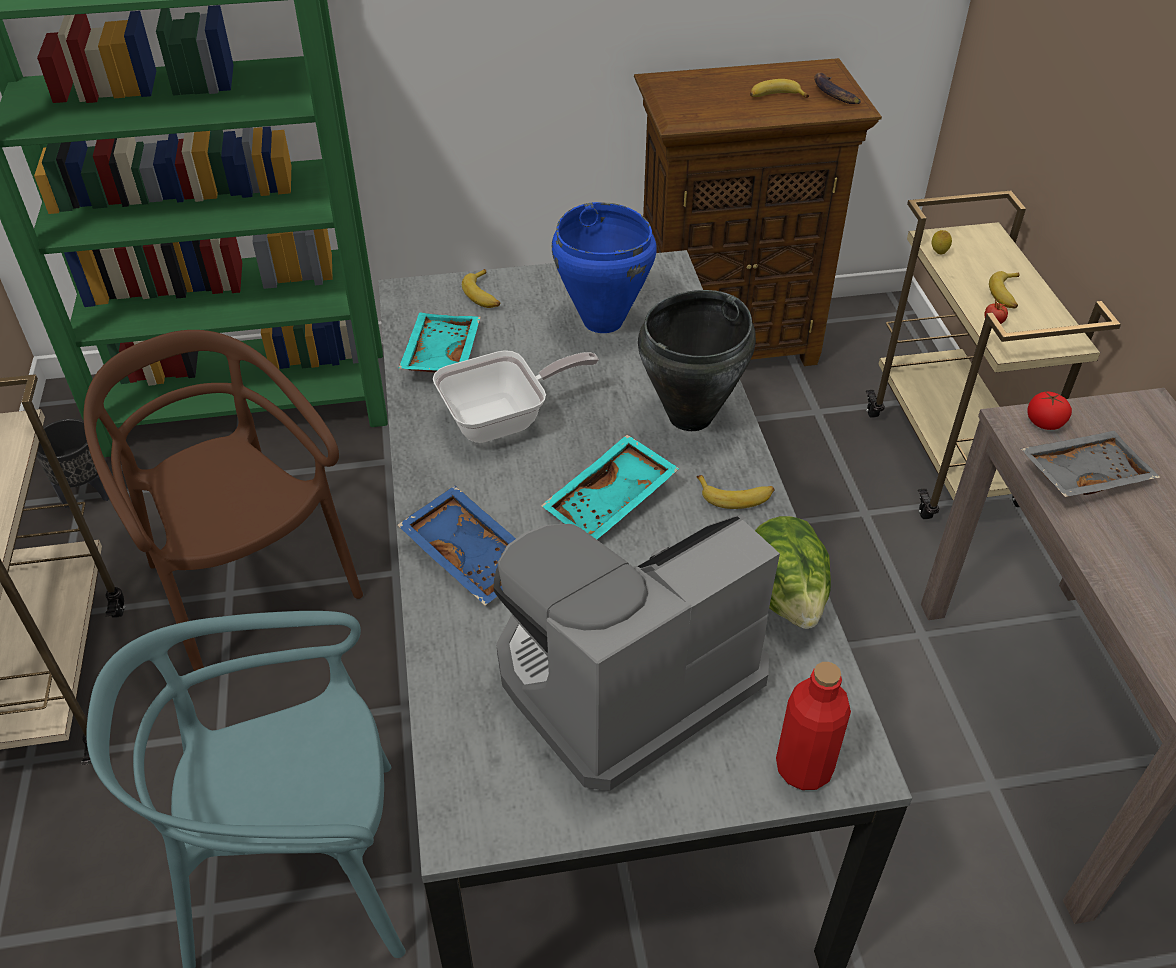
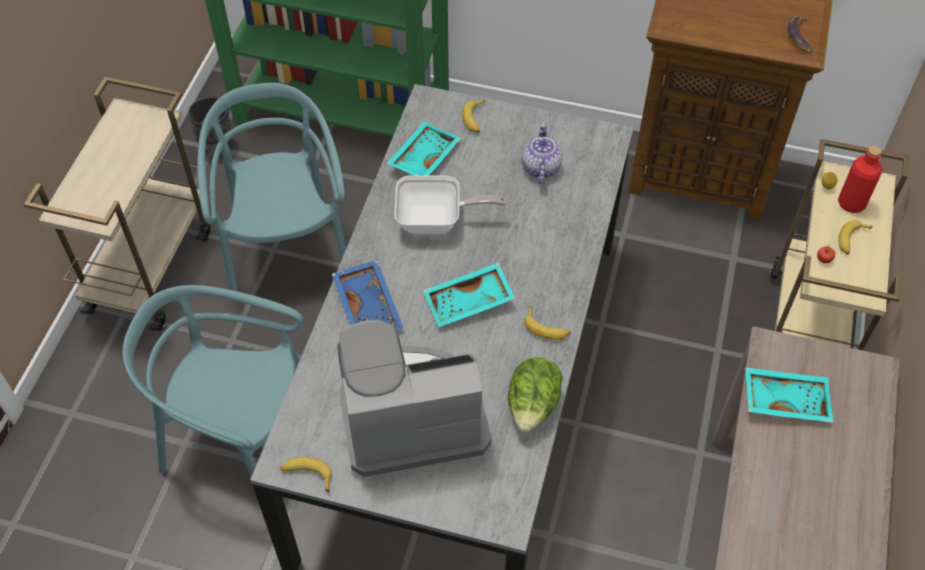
camera: 25 degrees right, 10 degrees up
brown chair [84,330,363,671] -> turquoise chair [198,83,346,303]
blue cooking pot [552,202,657,333] -> teapot [522,124,562,184]
black cooking pot [638,290,756,431] -> none
banana [750,79,809,98] -> banana moved to [280,457,332,492]
red bottle [776,662,851,790] -> red bottle moved to [838,146,882,213]
grey tray [1020,431,1161,497] -> turquoise tray [745,367,833,423]
tomato [1027,392,1072,430] -> none

